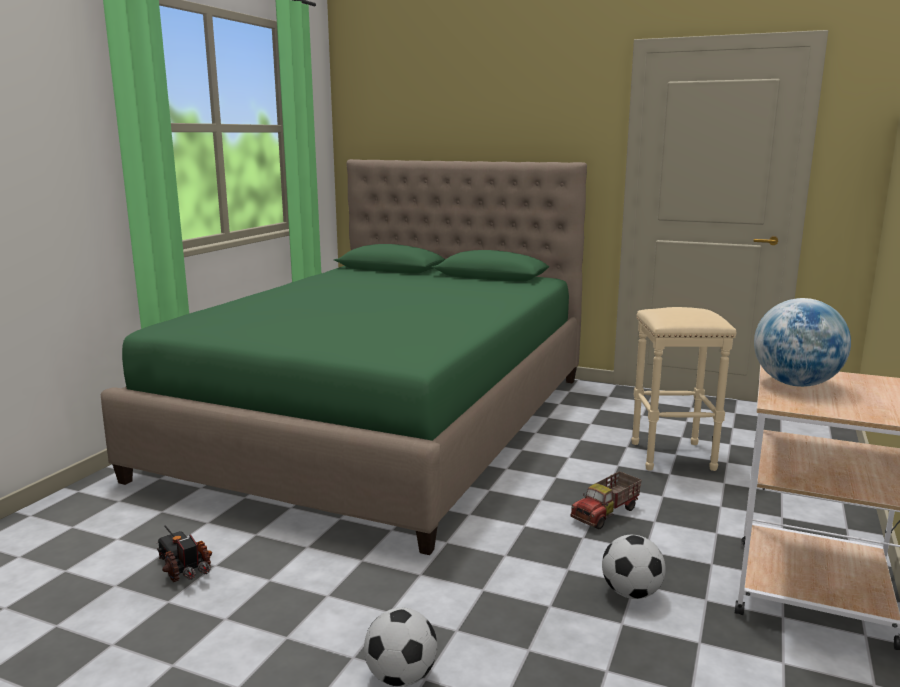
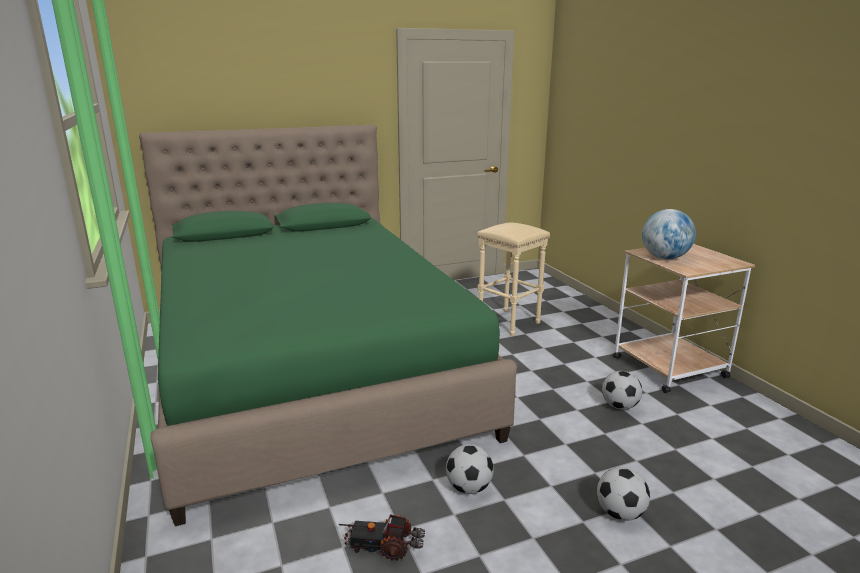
camera: 45 degrees left, 5 degrees up
toy truck [571,471,642,529] -> none
none -> football [446,444,494,494]

